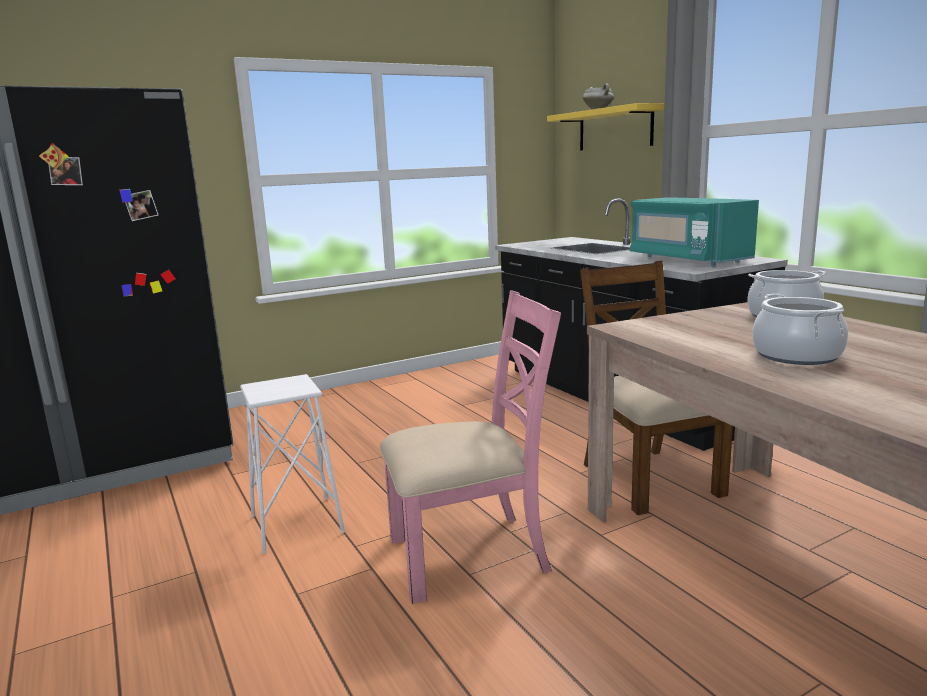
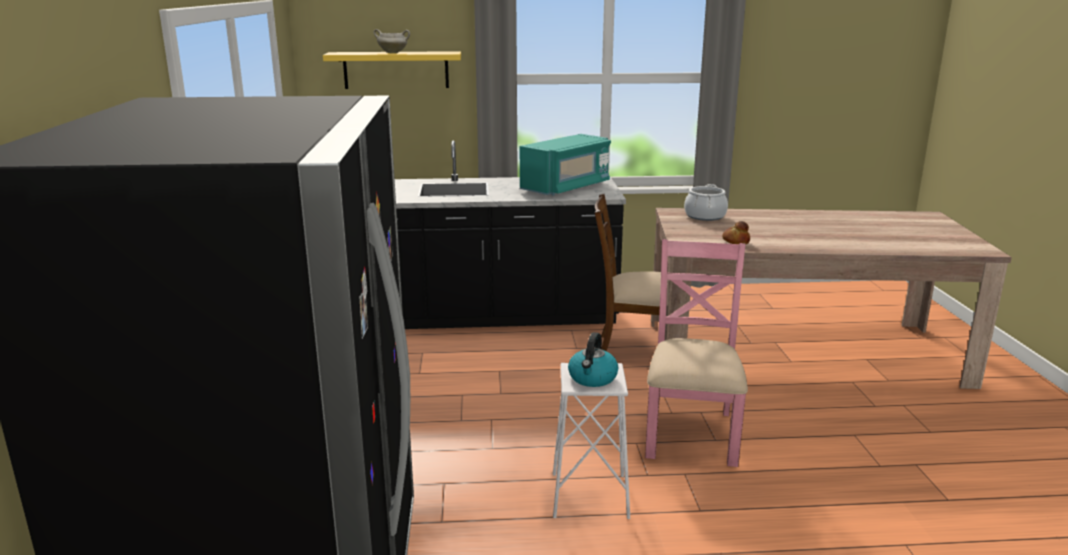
camera: 65 degrees left, 5 degrees up
turquoise microwave [629,197,759,266] -> turquoise microwave turned 45 degrees counterclockwise [520,134,611,195]
cooking pot [752,294,848,365] -> none
none -> kettle [568,332,618,387]
none -> bread [722,221,750,244]

